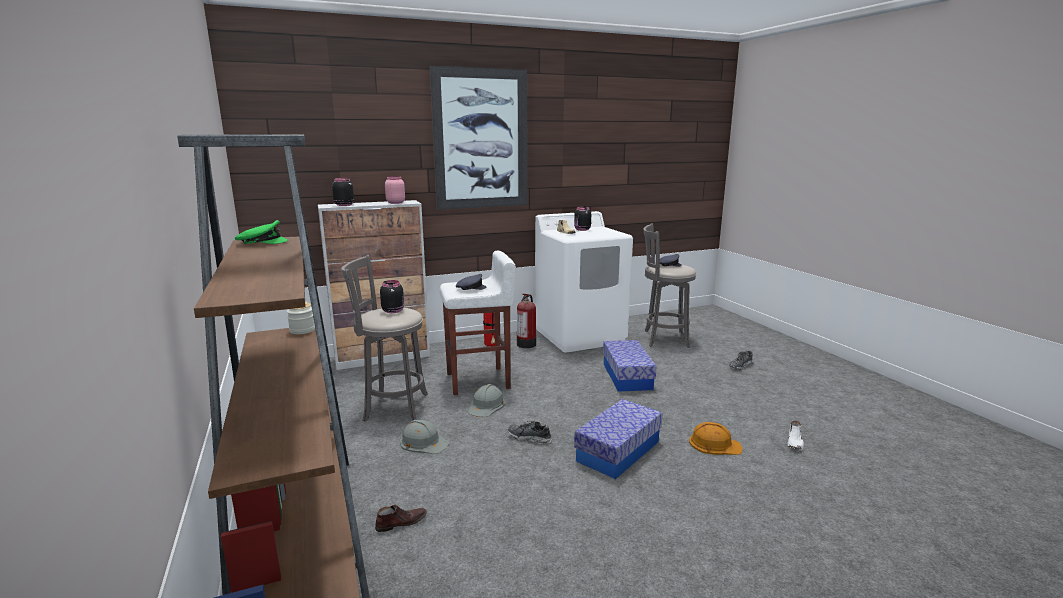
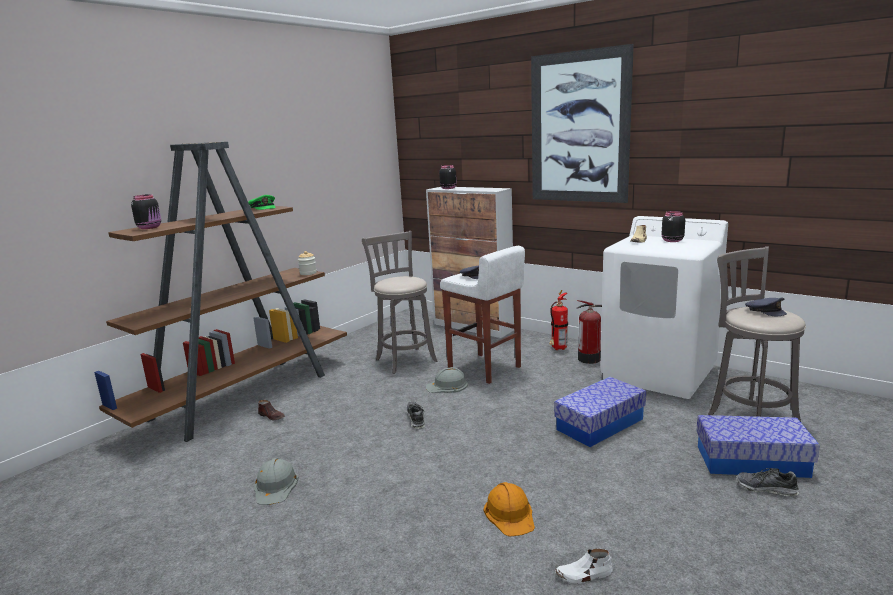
camera: 60 degrees right, 0 degrees up
black jar [380,280,404,313] -> black jar moved to [131,194,161,229]
pink jar [385,176,405,204] -> none
grey hard hat [400,420,450,454] -> grey hard hat moved to [254,458,299,505]
storage box [574,399,663,479] -> storage box moved to [696,415,820,478]

